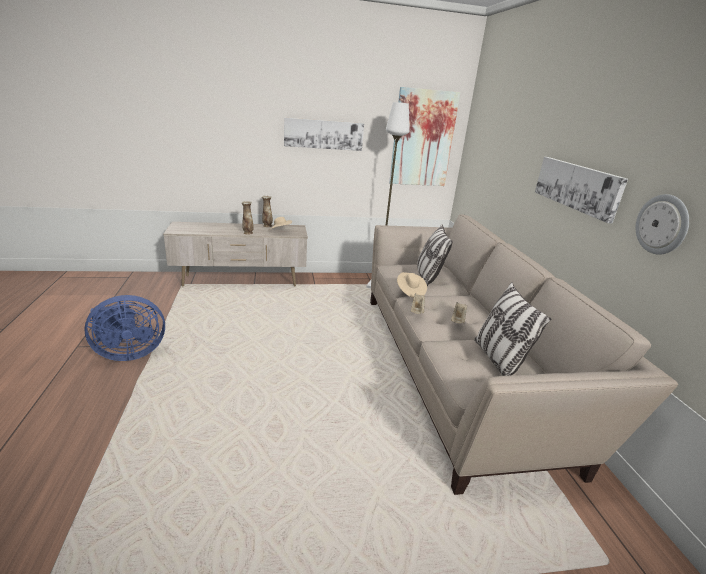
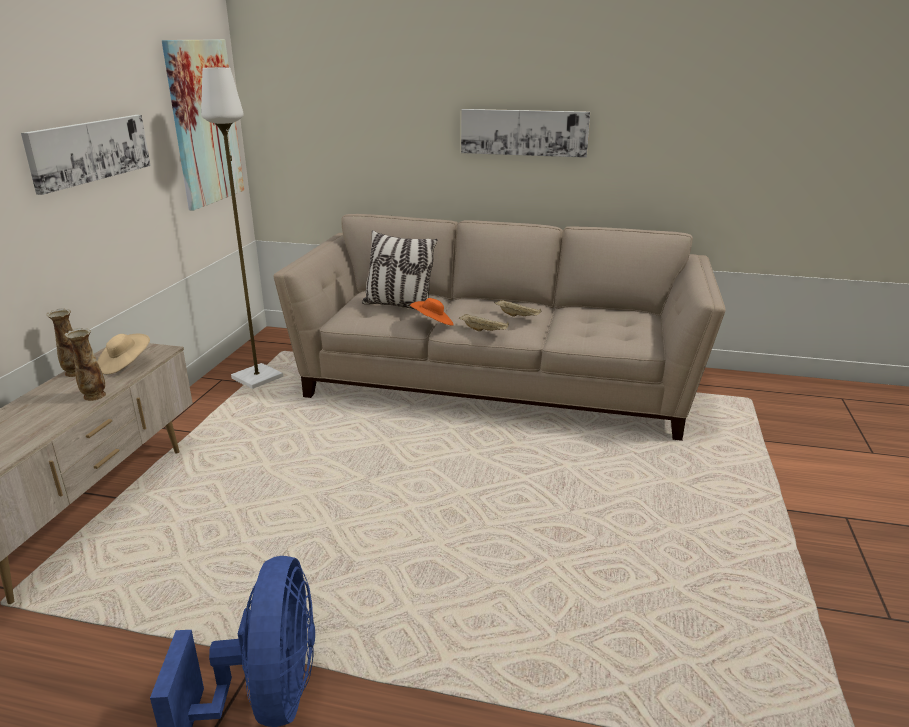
camera: 65 degrees left, 0 degrees up
beige hat [397,272,427,298] -> orange hat [410,298,454,326]
pillow [474,282,551,376] -> none
wall clock [636,194,689,255] -> none

